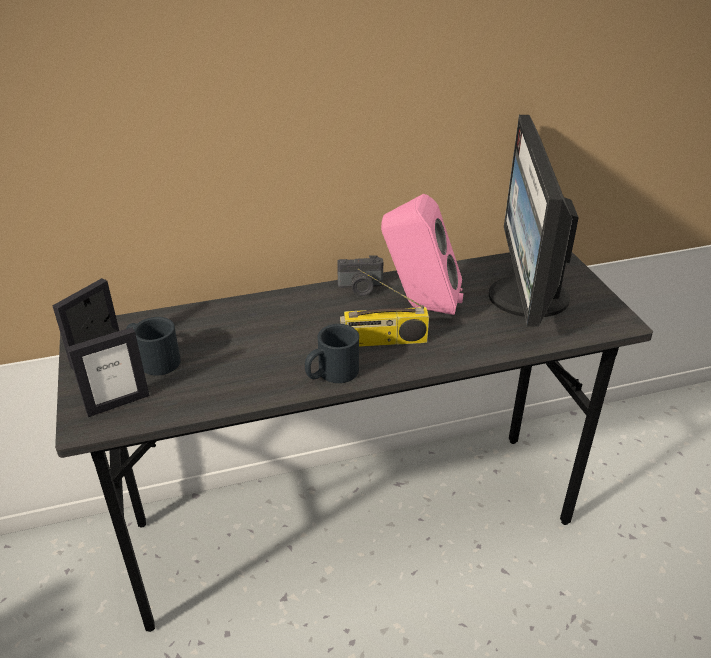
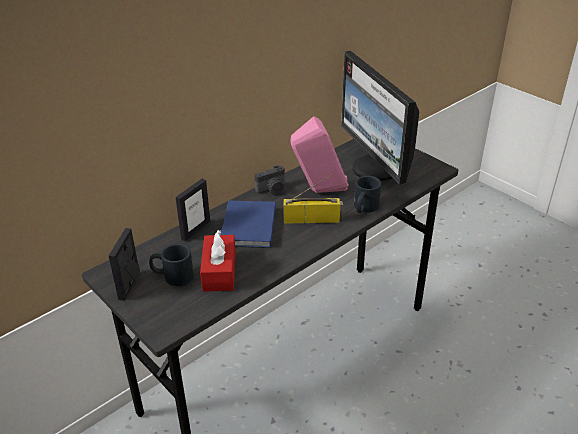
camera: 25 degrees left, 0 degrees up
picture frame [67,327,150,417] -> picture frame moved to [175,179,210,241]
black mug [305,324,359,383] -> black mug moved to [354,176,381,213]
radio [340,269,429,347] -> radio turned 150 degrees counterclockwise [283,174,343,224]
none -> red tissue box [200,230,236,292]
none -> blue book [221,201,276,248]

